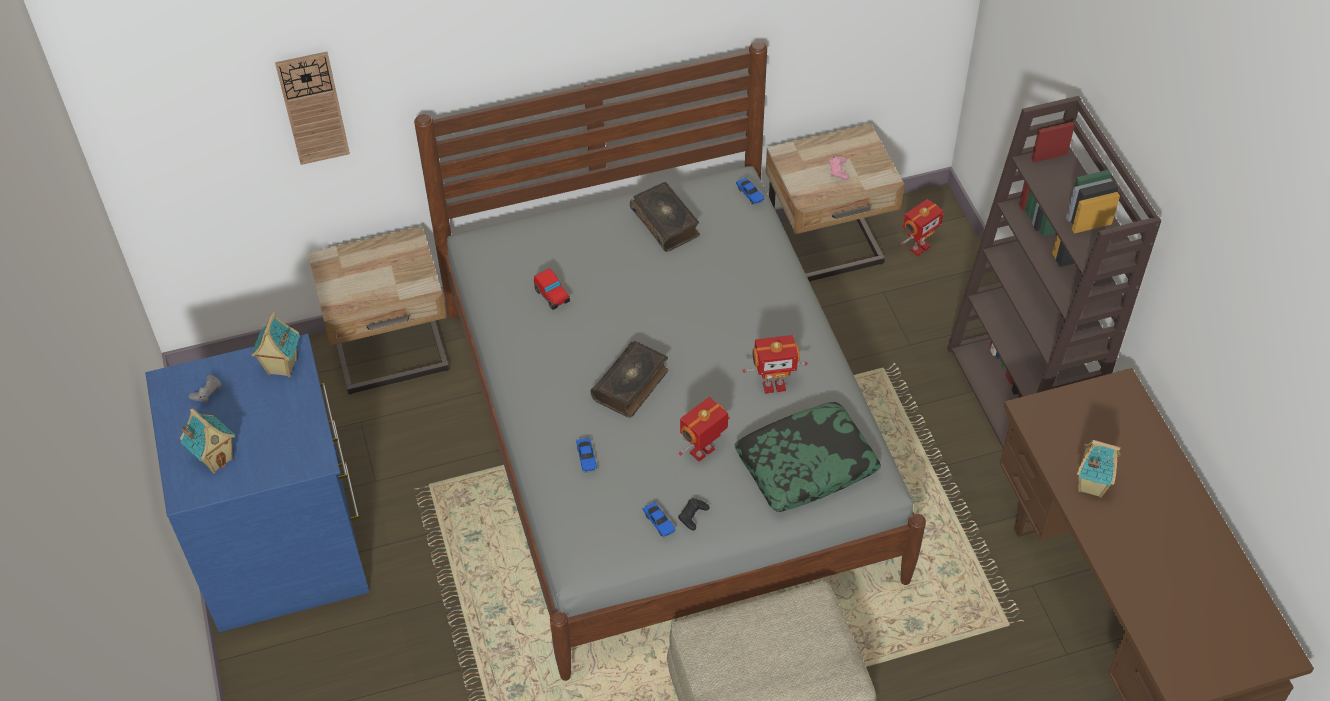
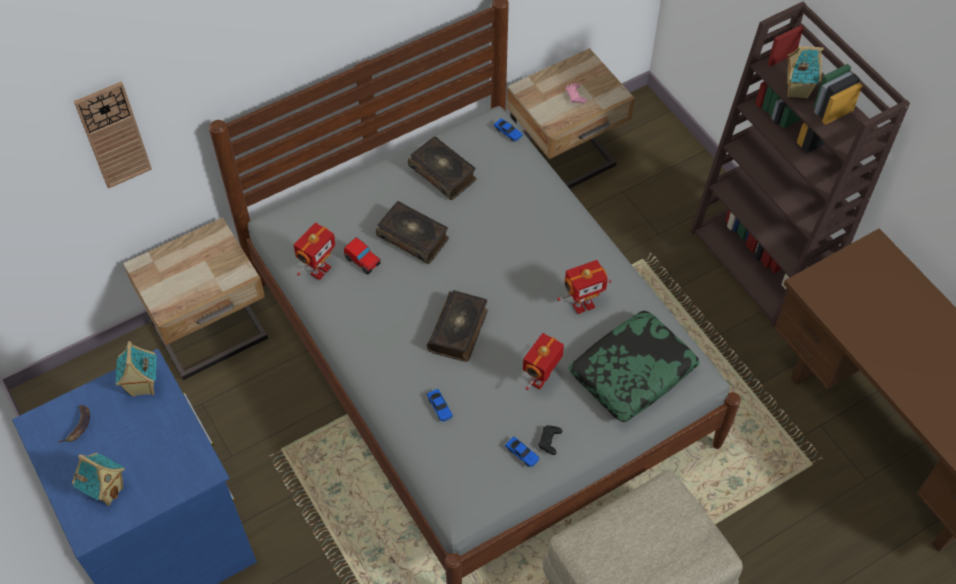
camera: 15 degrees left, 5 degrees up
grey game controller [189,375,222,403] -> banana [58,405,90,443]
toy robot [901,199,944,256] -> toy robot moved to [294,222,336,280]
toy house [1077,440,1121,498] -> toy house moved to [787,46,824,99]
none -> book [376,201,449,264]

